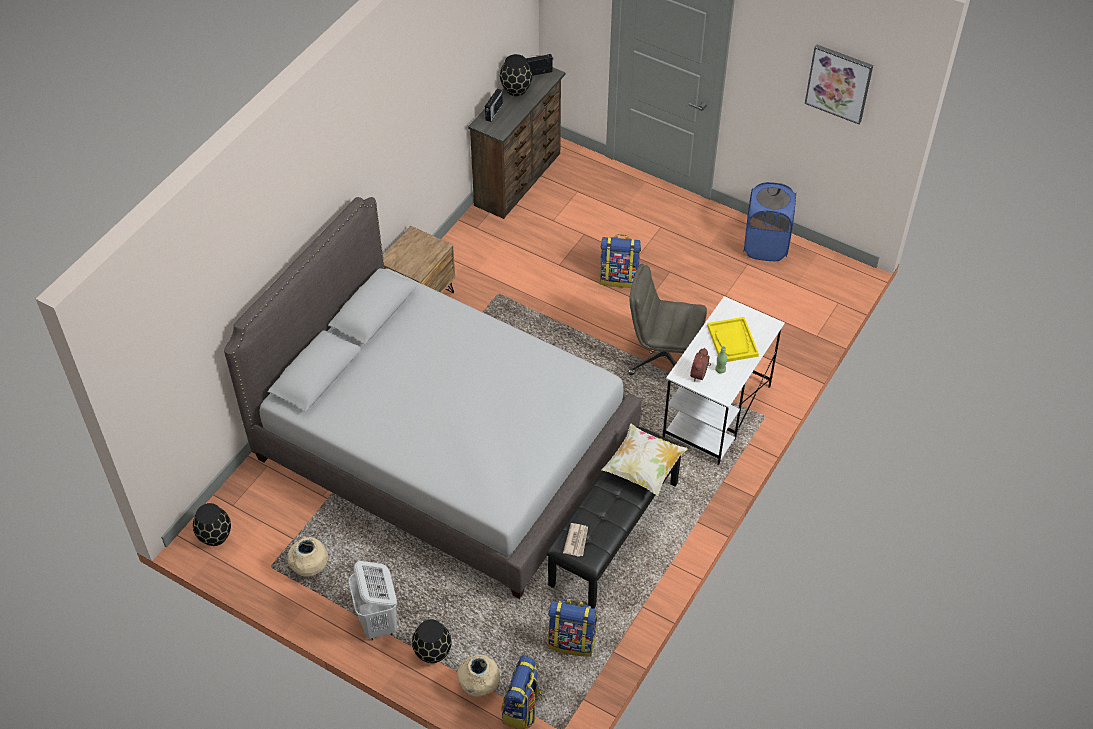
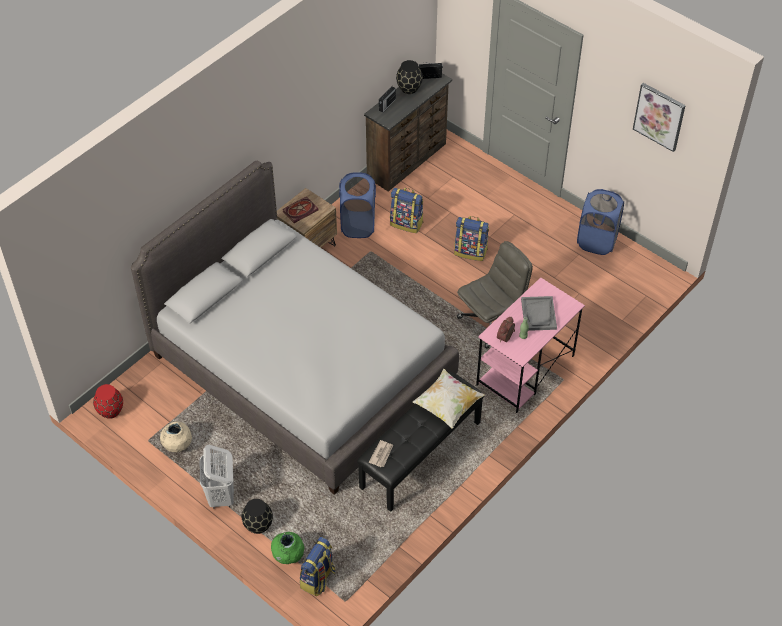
camera: 10 degrees right, 0 degrees up
black vase [193,503,231,546] -> red vase [93,384,123,419]
beige vase [457,655,500,697] -> green vase [271,532,304,564]
backpack [548,599,598,657] -> backpack moved to [390,188,423,233]
grey office chair [628,264,707,376] -> grey office chair turned 120 degrees clockwise [457,241,533,348]
white desk [663,296,785,465] -> pink desk [476,277,585,413]
yellow tray [707,317,759,362] -> grey tray [521,296,557,331]
none -> book [282,196,319,223]
none -> blue laundry basket [339,172,376,238]

